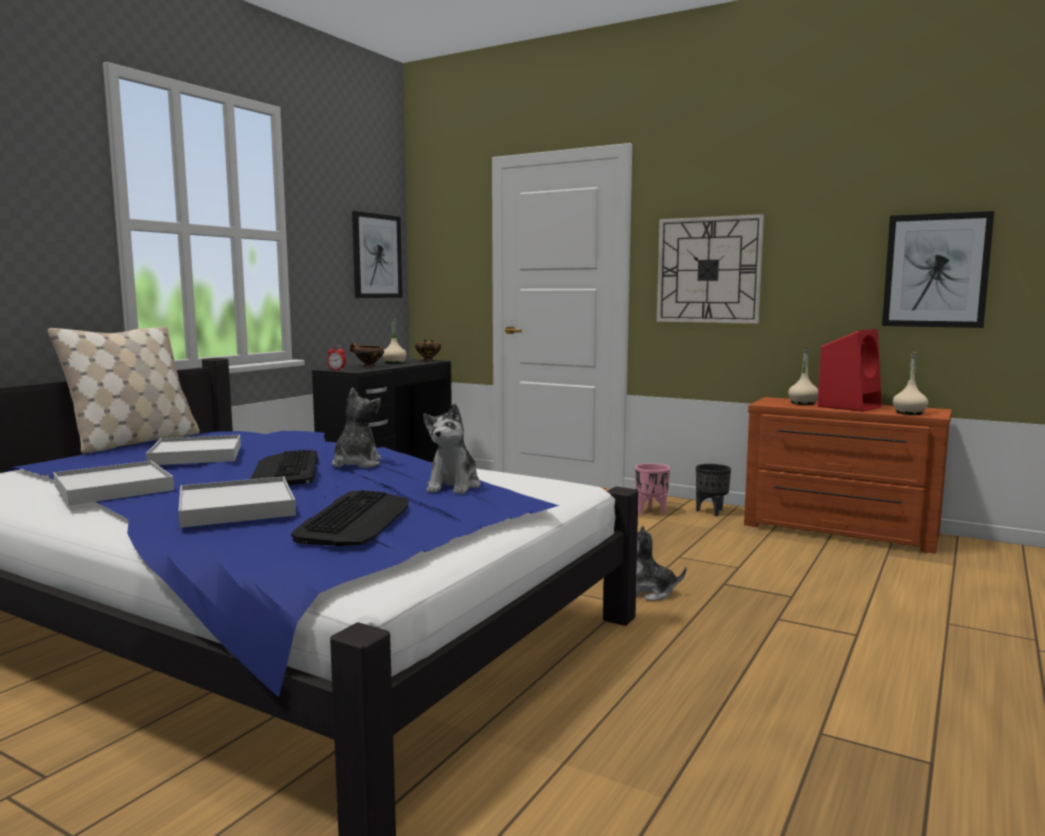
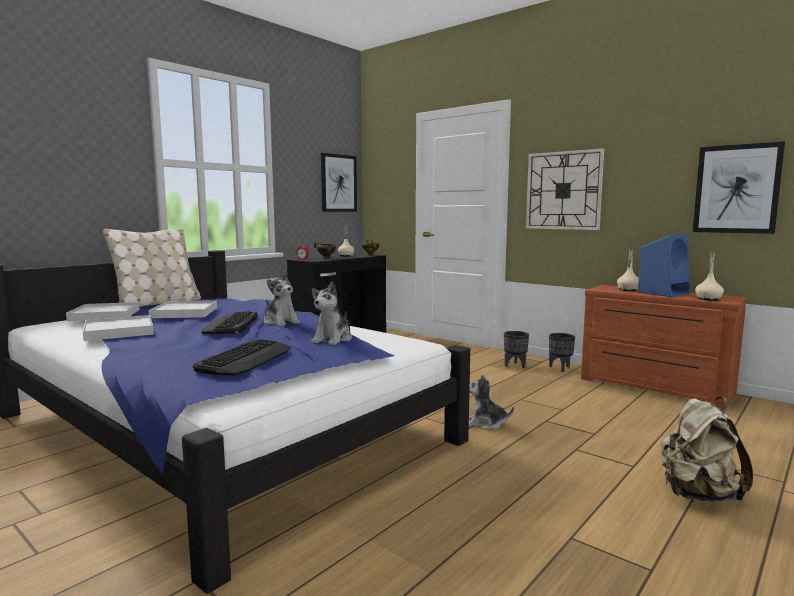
camera: 10 degrees right, 0 degrees up
white tray [179,476,296,528] -> white tray moved to [66,302,140,322]
plush toy [332,388,381,468] -> plush toy turned 120 degrees clockwise [263,271,300,326]
pink planter [635,463,670,514] -> black planter [504,331,529,368]
red speaker [817,329,882,412] -> blue speaker [638,234,690,297]
none -> beige backpack [661,397,753,501]

